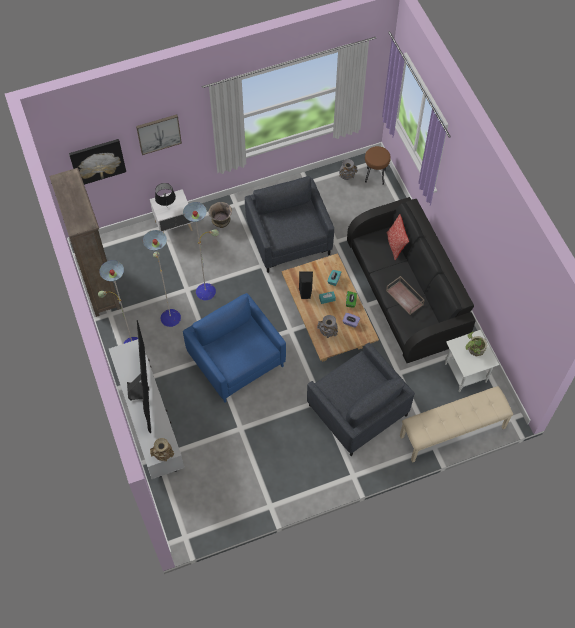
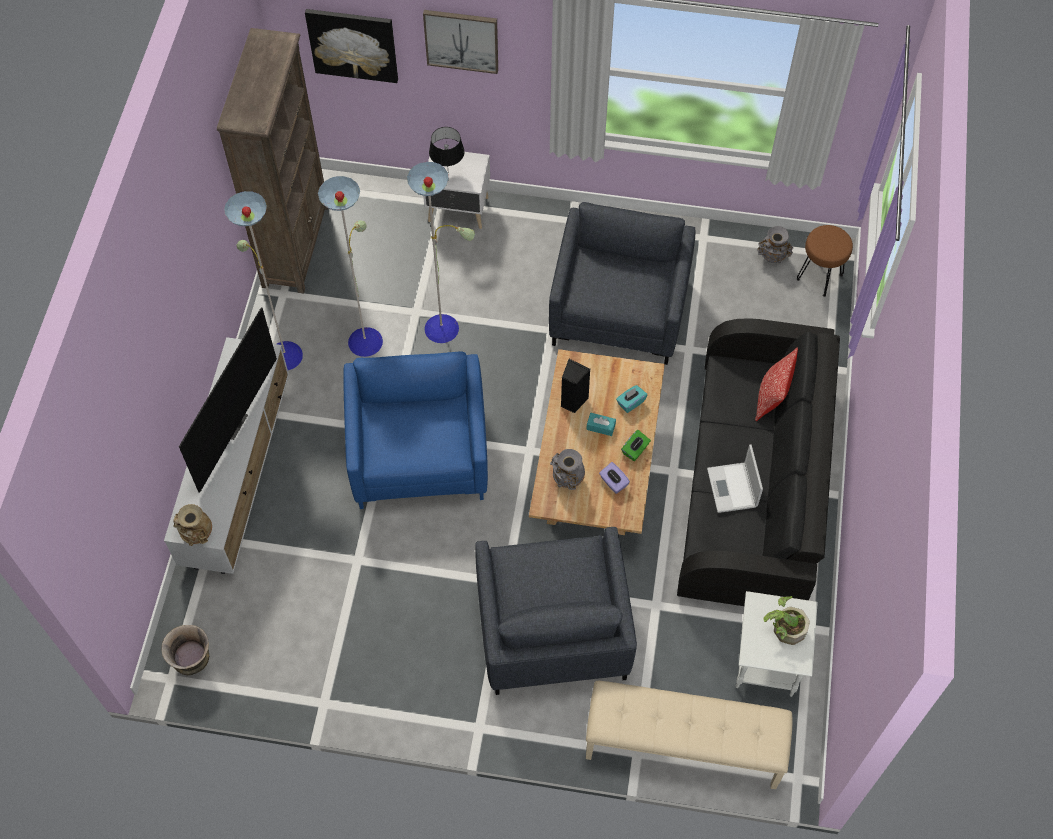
camera: 30 degrees right, 0 degrees up
vase [208,202,232,228] -> vase moved to [161,625,209,675]
brown tray [386,276,425,315] -> laptop [707,444,763,513]

